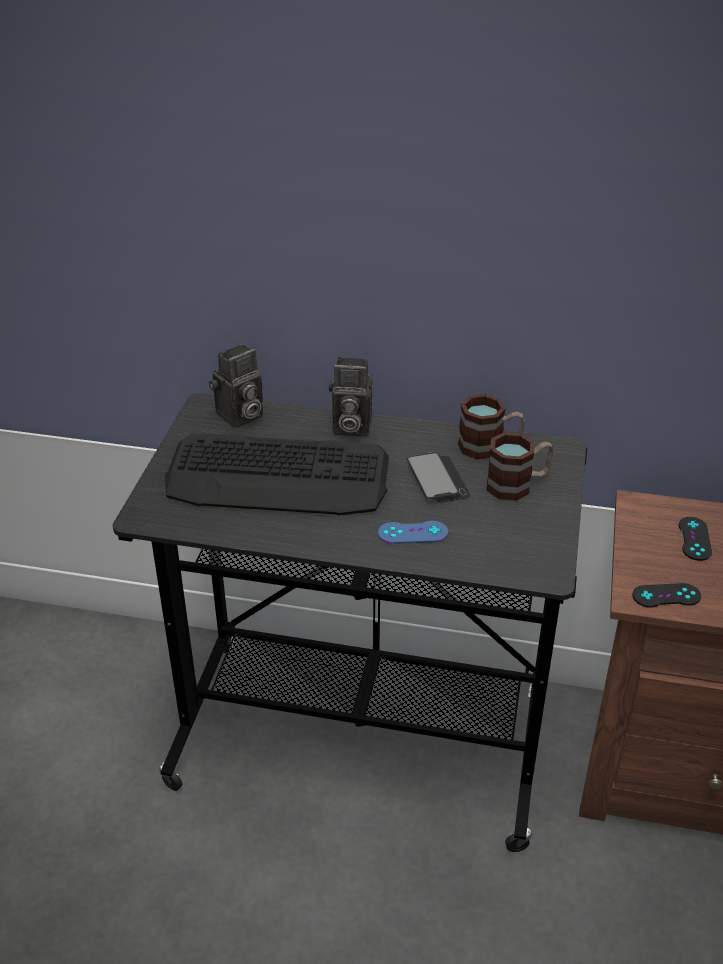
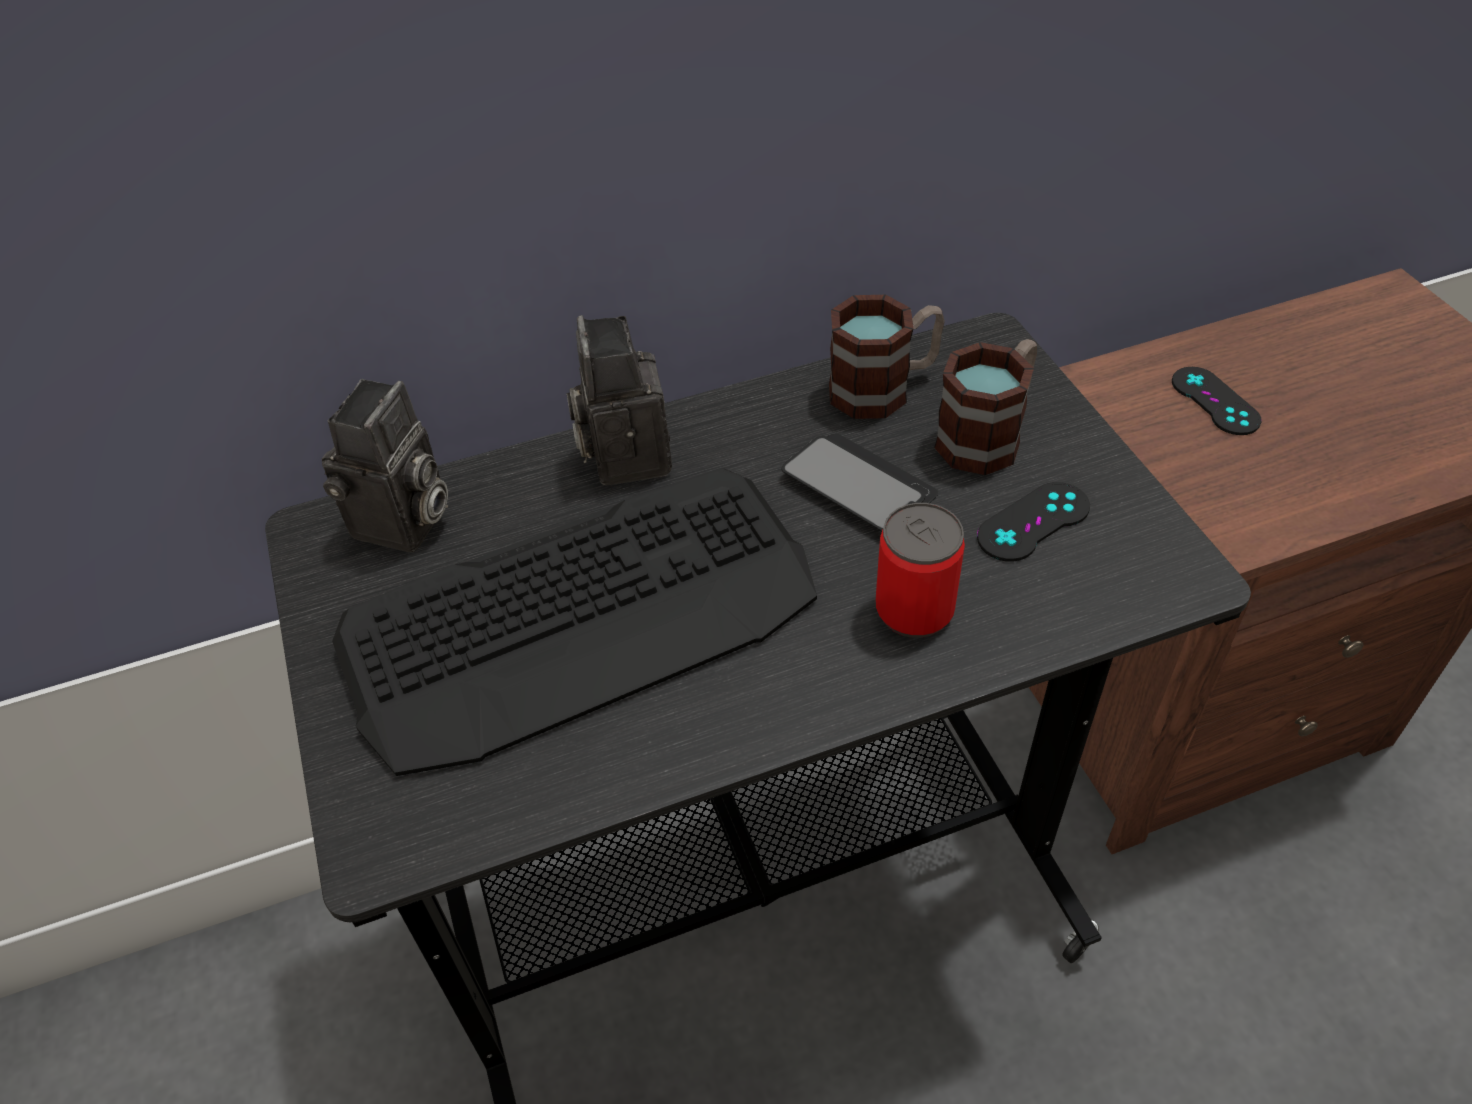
camera: 30 degrees left, 10 degrees up
camera [329,357,372,437] -> camera turned 105 degrees clockwise [566,315,672,486]
blue game controller [378,521,448,544] -> can [876,503,965,638]
black game controller [632,583,701,608] -> black game controller moved to [977,482,1090,562]

